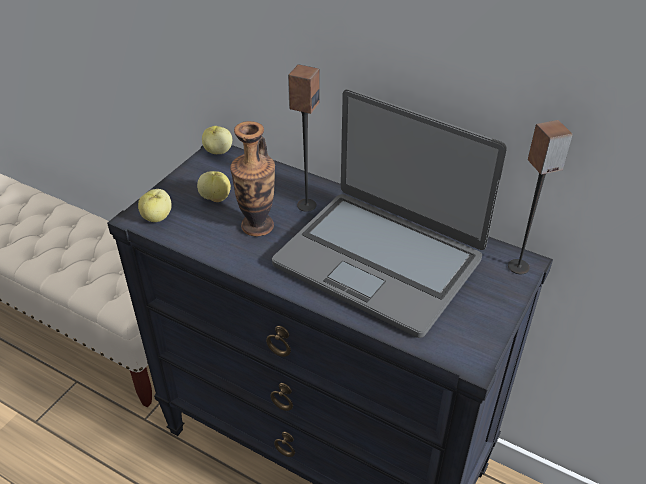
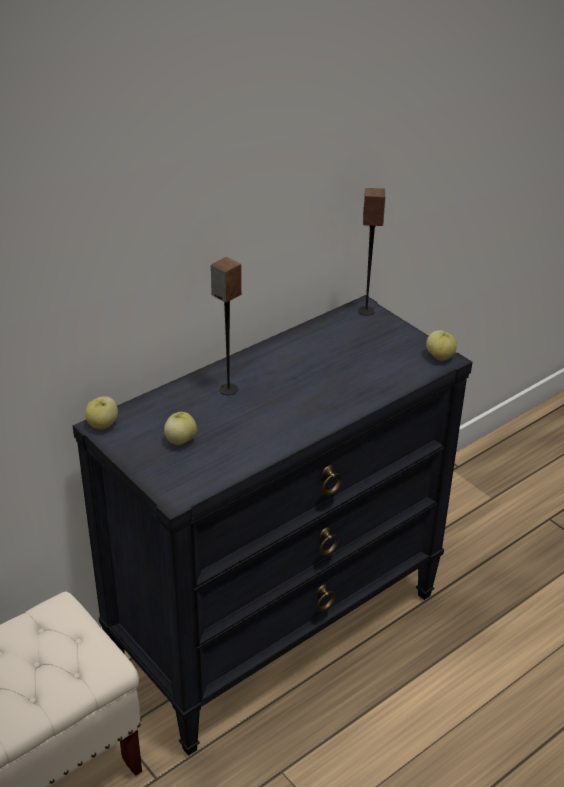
camera: 70 degrees left, 5 degrees down
apple [138,189,172,222] -> apple moved to [426,330,457,361]
vase [230,121,275,237] -> none
laptop [272,89,506,338] -> none

